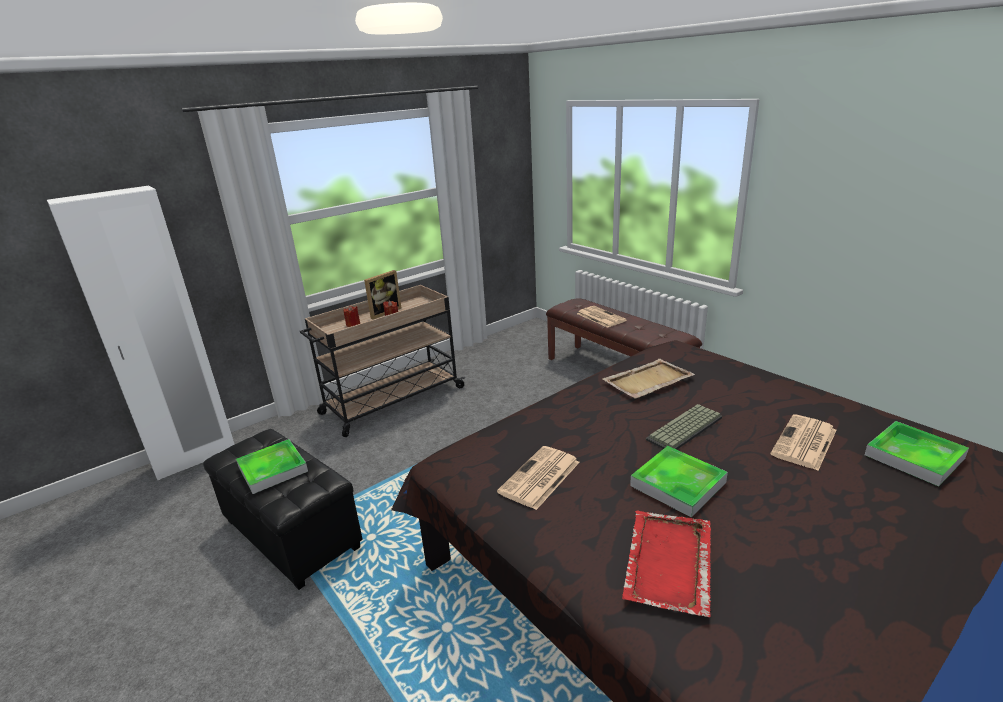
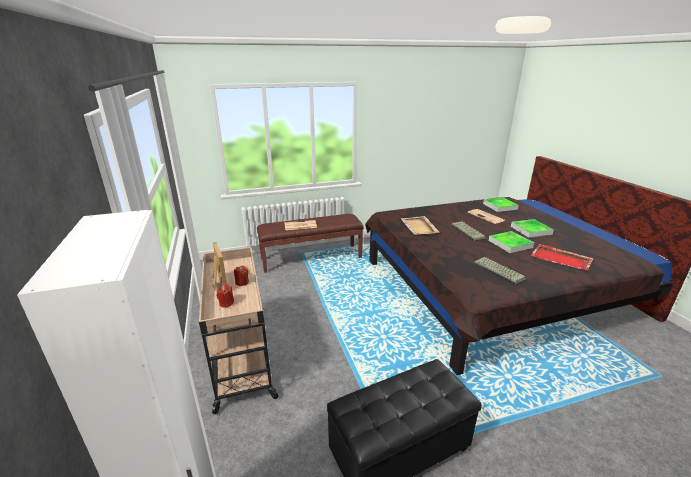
camera: 70 degrees left, 0 degrees up
tray [236,439,308,494] -> tray moved to [511,219,554,238]
newspaper [497,446,580,510] -> keyboard [473,257,527,285]

